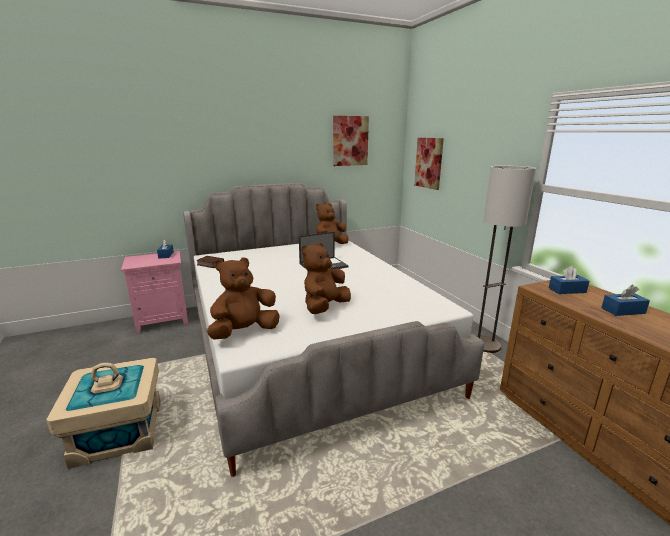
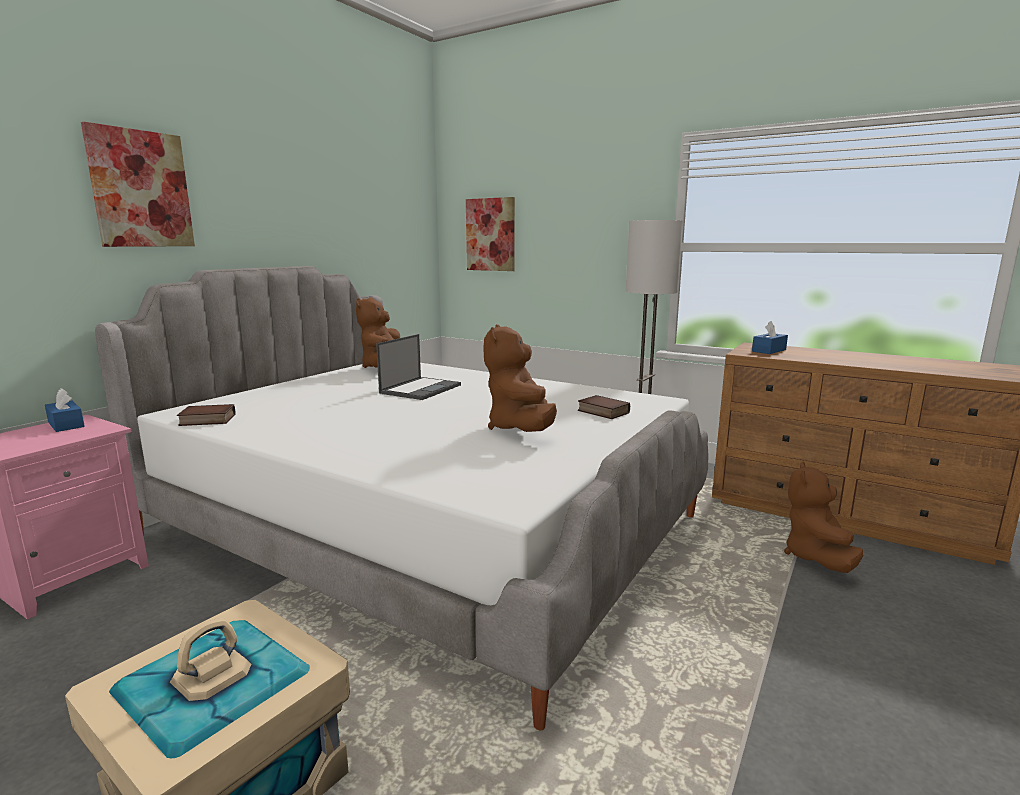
camera: 35 degrees left, 5 degrees down
brown plush toy [207,257,280,340] -> brown plush toy moved to [784,462,863,573]
picture [333,116,369,166] -> picture moved to [81,122,195,247]
blue tissue box [601,285,650,316] -> none
none -> book [578,395,630,419]

